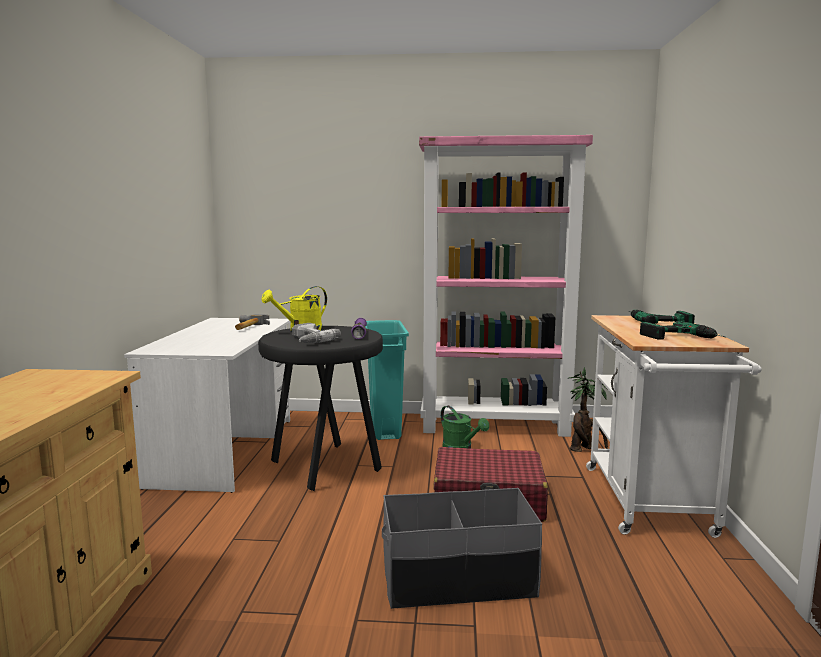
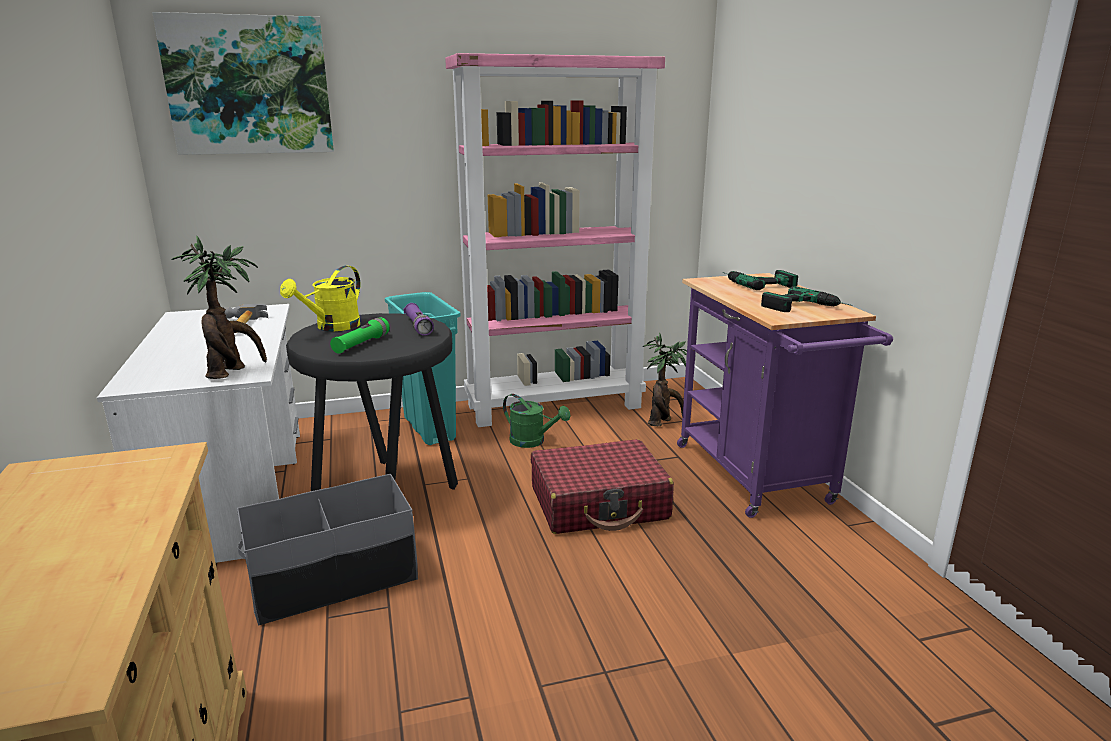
camera: 20 degrees left, 10 degrees up
power drill [292,323,341,343] -> green flashlight [330,317,390,354]
grey storage box [382,488,542,609] -> grey storage box moved to [237,474,418,626]
white cart [586,315,761,538] -> purple cart [677,273,893,518]
none -> picture [152,12,334,155]
none -> potted plant [171,236,267,379]

